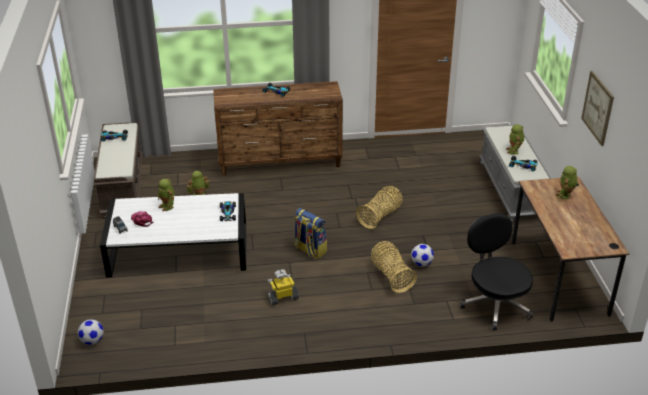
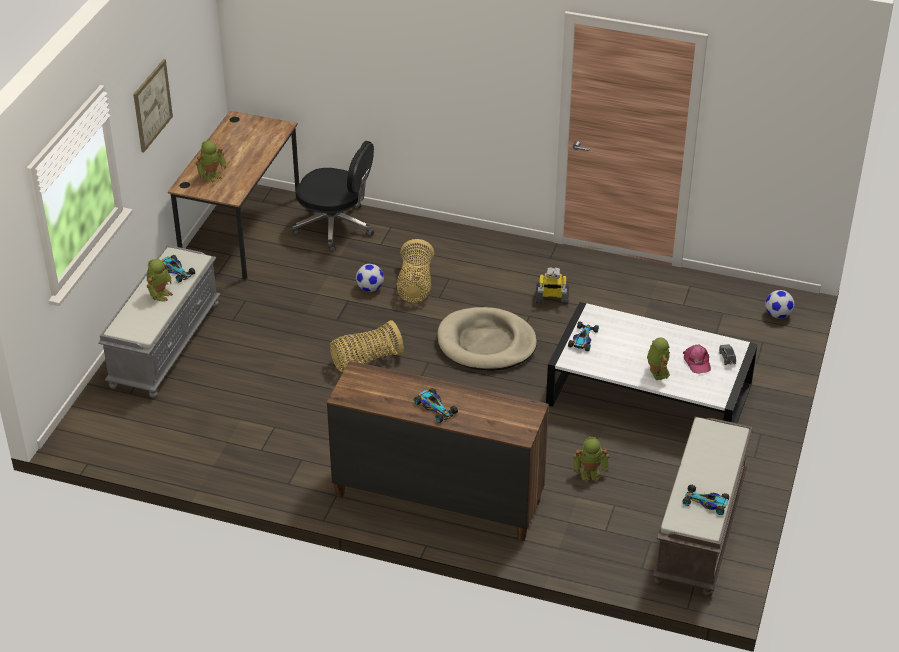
camera: 155 degrees left, 5 degrees up
backpack [294,208,327,259] -> beige dog bed [437,307,537,371]
black office chair [460,213,533,331] -> black office chair turned 75 degrees counterclockwise [292,141,374,252]

